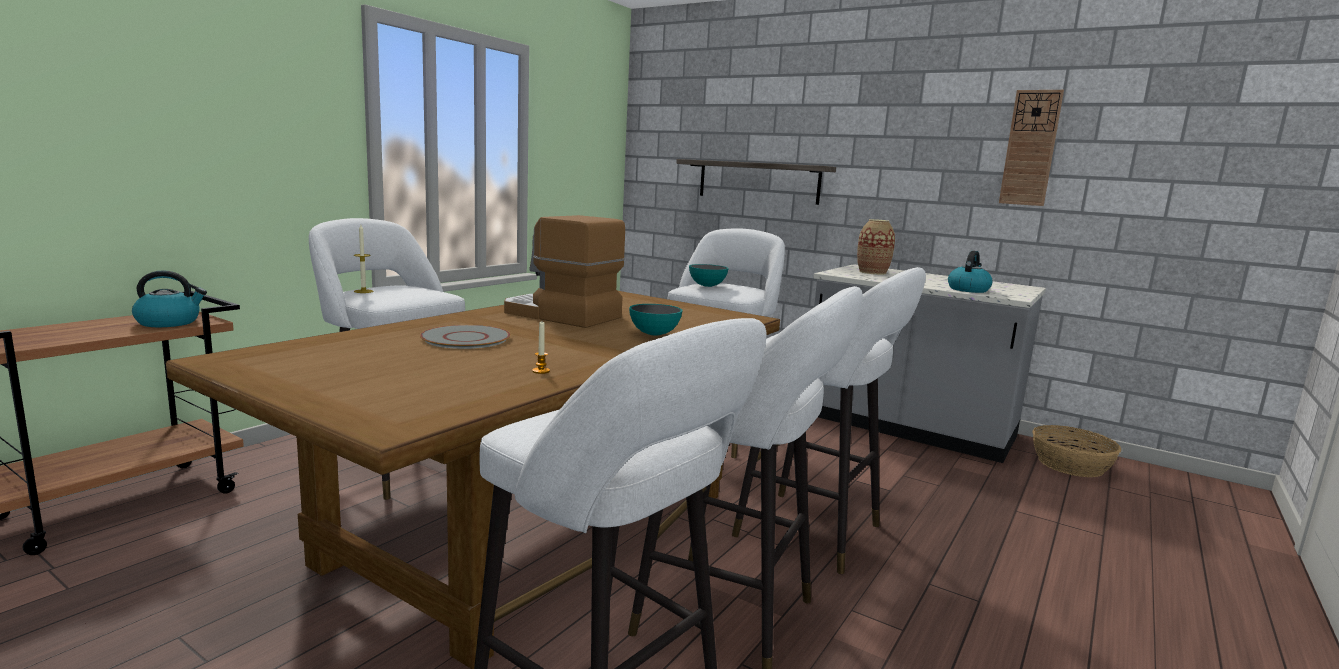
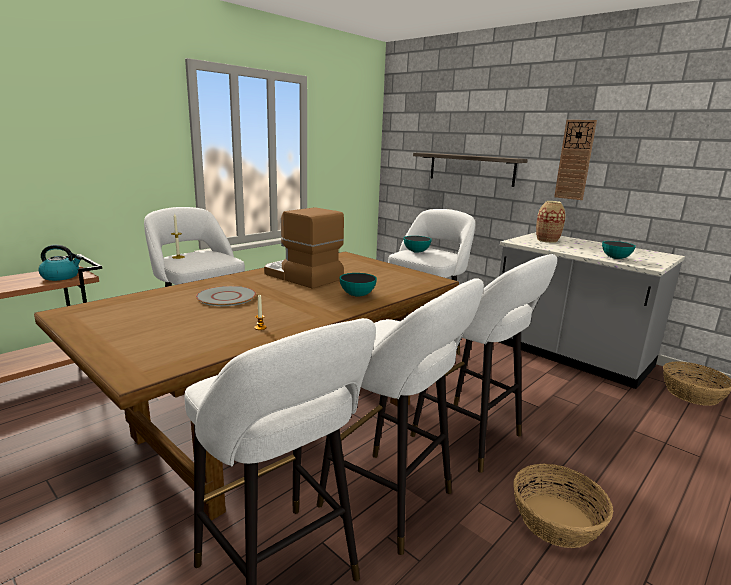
camera: 10 degrees right, 5 degrees up
kettle [948,251,993,293] -> bowl [602,241,636,259]
wall clock [999,90,1064,206] -> wall clock moved to [554,120,597,200]
none -> basket [513,463,613,548]

